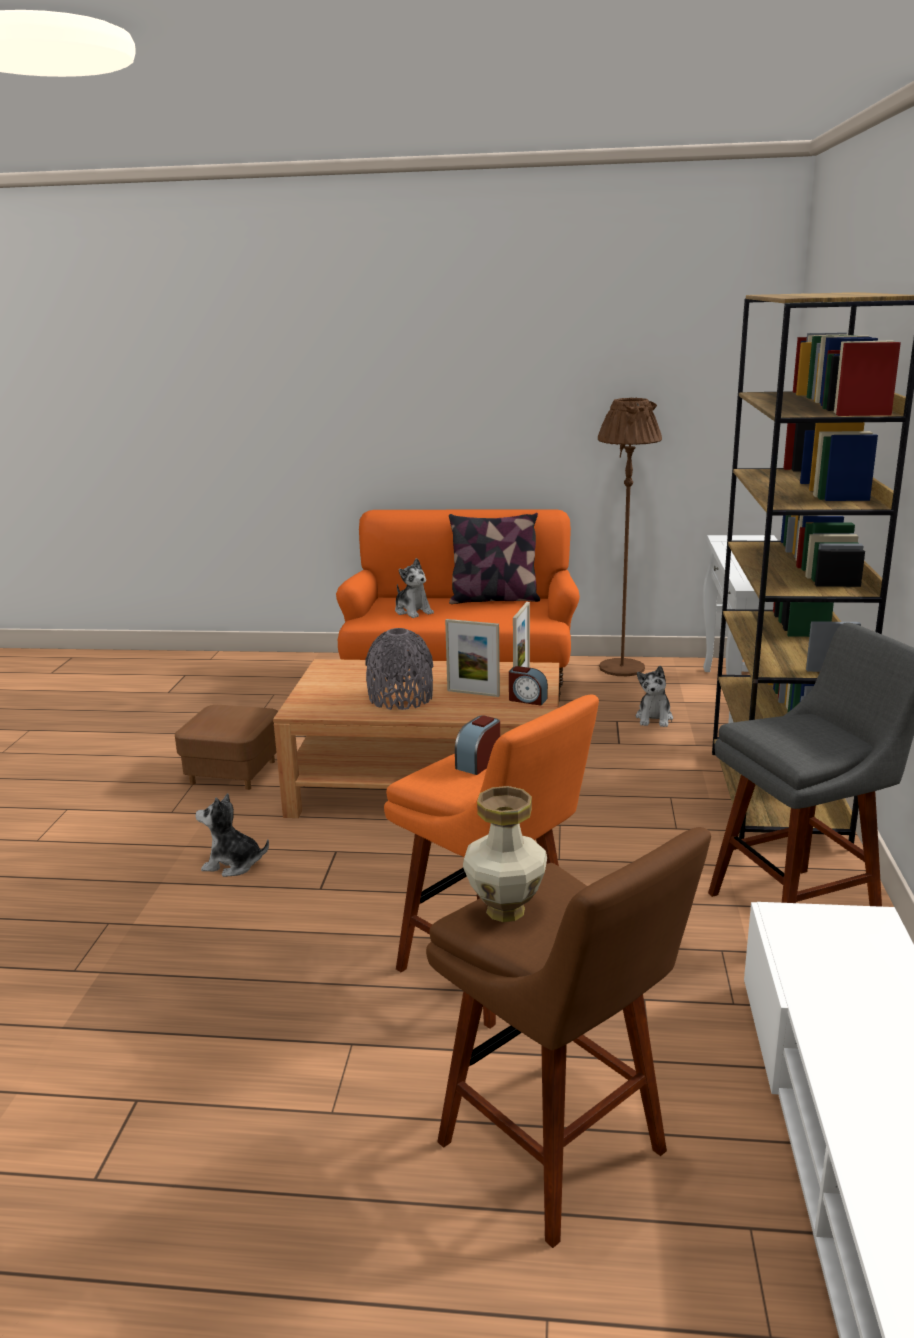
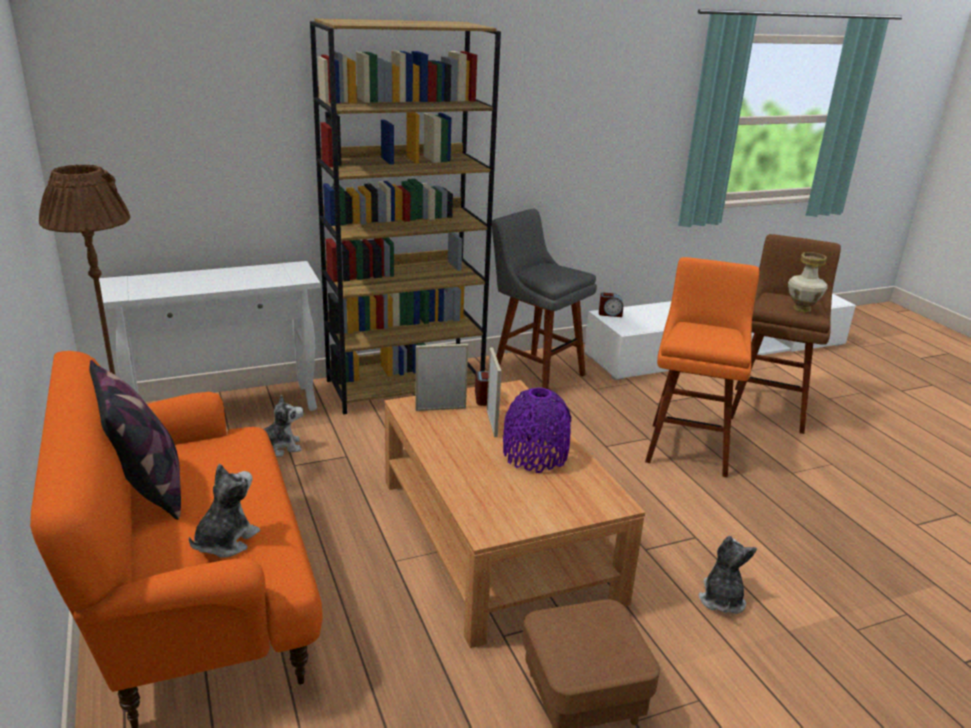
camera: 120 degrees left, 5 degrees up
plush toy [195,793,269,877] -> plush toy turned 150 degrees counterclockwise [699,535,757,614]
grey vase [365,628,433,710] -> purple vase [503,387,571,473]
alarm clock [455,715,500,775] -> alarm clock moved to [599,293,623,317]

